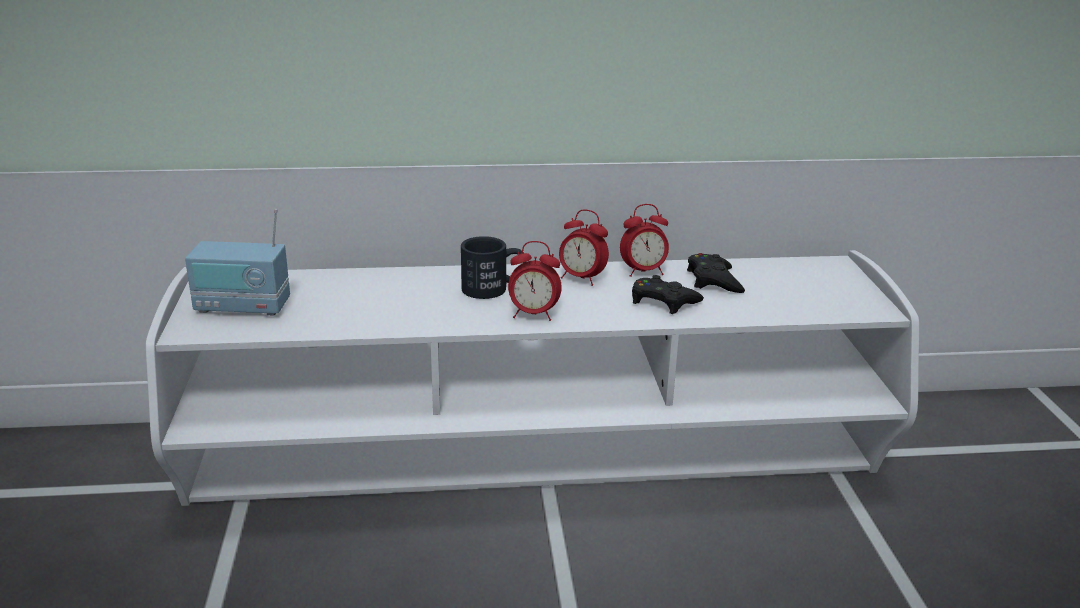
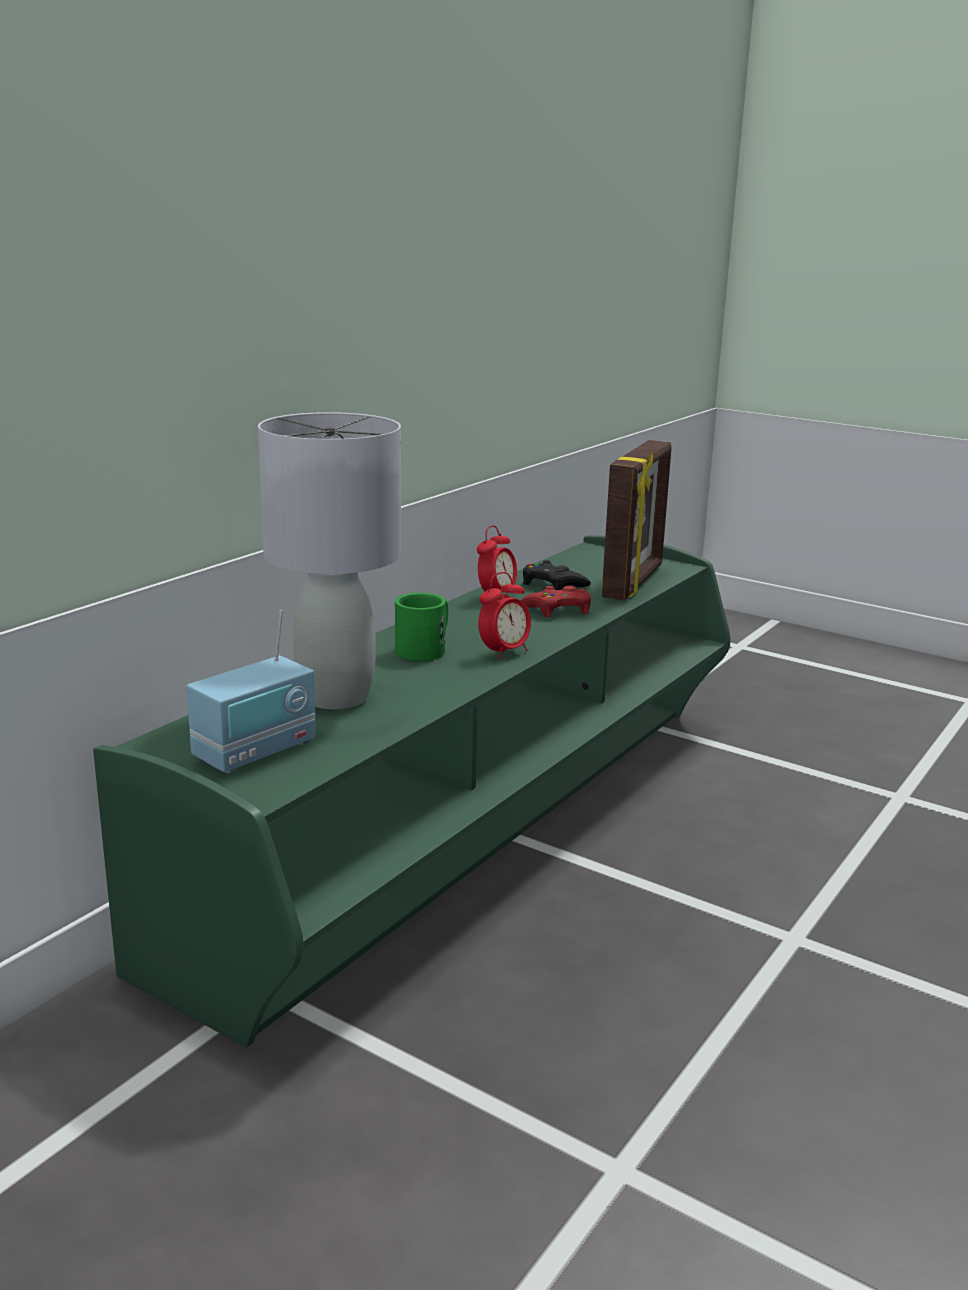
camera: 50 degrees left, 5 degrees down
white tv stand [146,250,919,506] -> green tv stand [93,536,730,1048]
black mug [461,236,527,299] -> green mug [395,592,448,661]
alarm clock [559,209,609,286] -> none
black game controller [632,275,704,314] -> red game controller [520,586,591,617]
none -> grey table lamp [258,412,401,709]
none -> picture frame [602,440,672,600]

